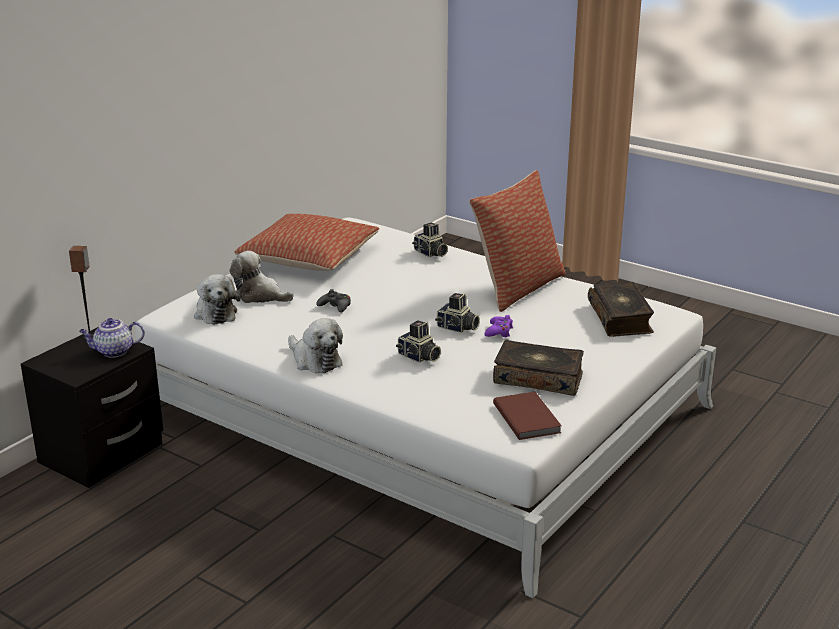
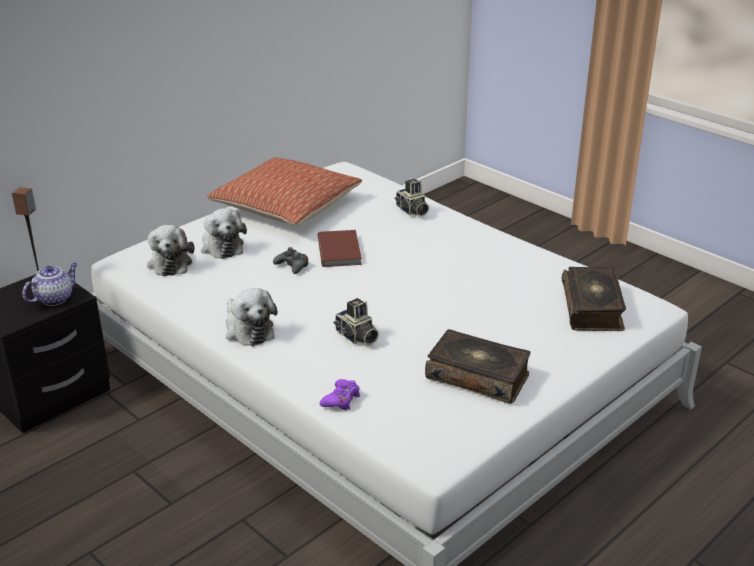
camera: 10 degrees right, 5 degrees up
teapot [79,318,145,358] -> teapot turned 135 degrees clockwise [22,263,78,306]
plush toy [230,251,294,303] -> plush toy turned 150 degrees counterclockwise [201,208,247,259]
camera [435,293,480,333] -> none
pillow [469,170,566,312] -> none
purple game controller [485,315,513,337] -> purple game controller moved to [320,379,360,410]
brown book [493,392,562,440] -> brown book moved to [318,230,362,267]

